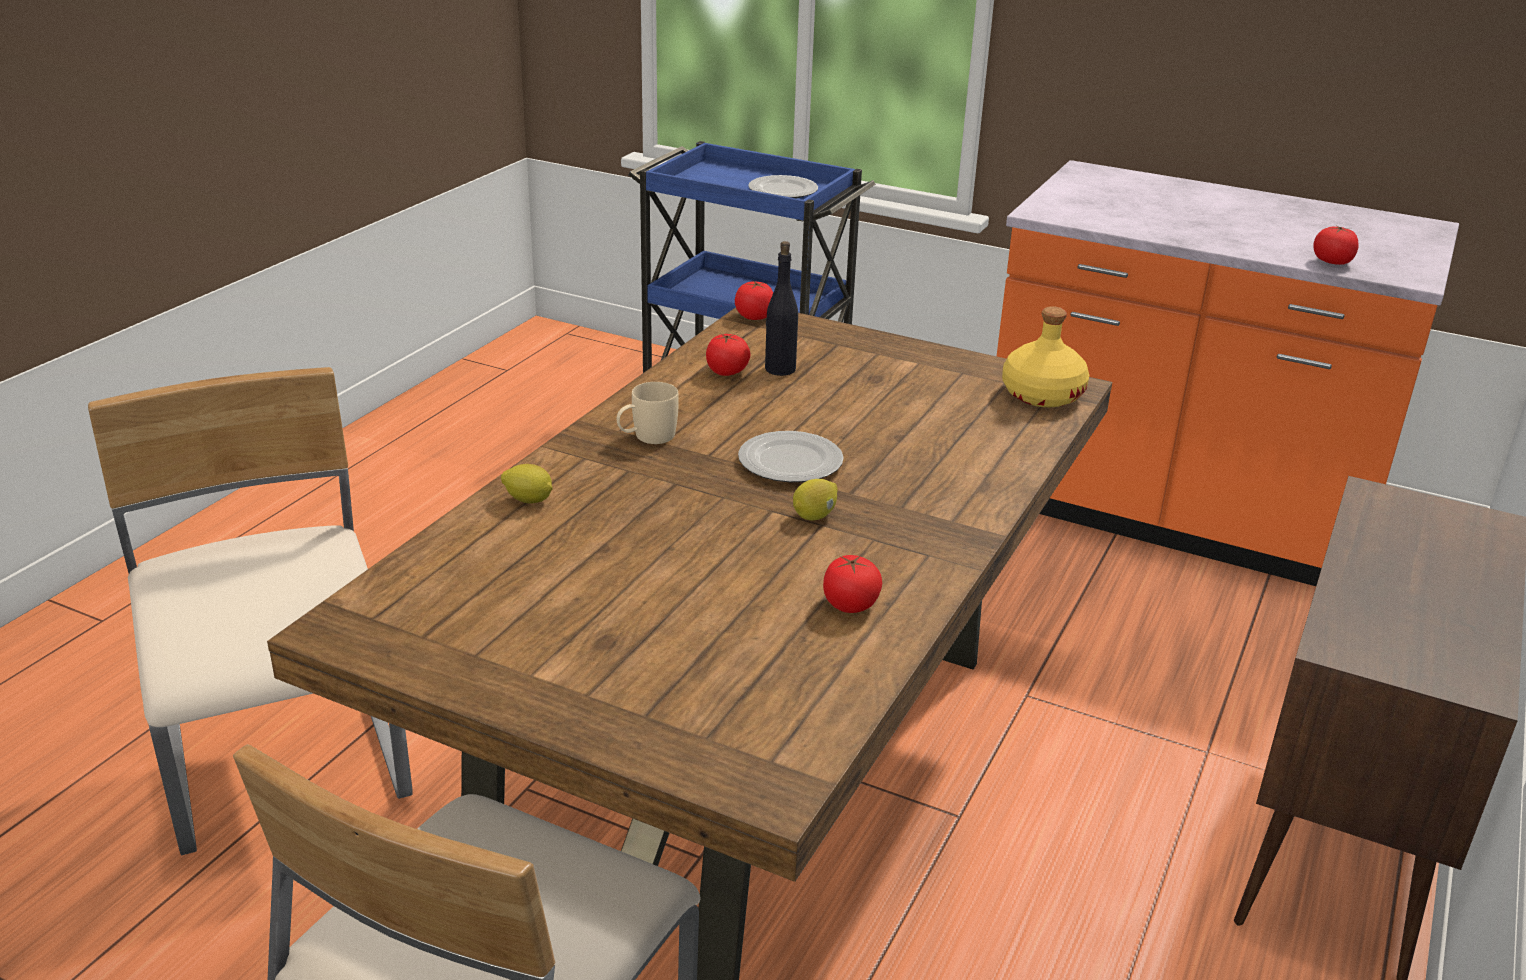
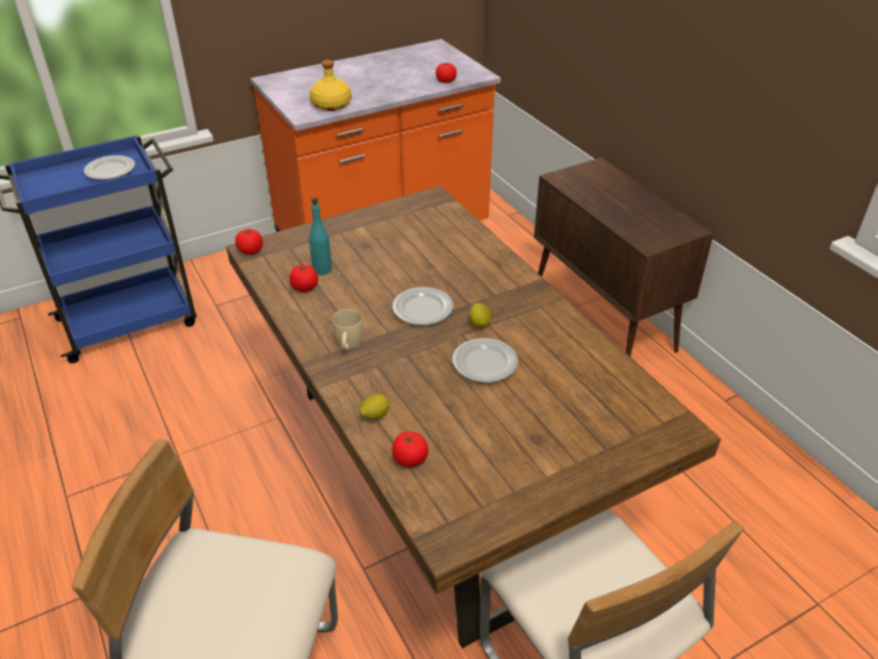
camera: 55 degrees left, 10 degrees up
black bottle [765,241,798,376] -> turquoise bottle [309,197,332,275]
tomato [823,555,882,613] -> tomato moved to [392,431,428,467]
yellow bottle [1002,306,1089,407] -> yellow bottle moved to [310,60,352,111]
none -> plate [452,338,518,383]

